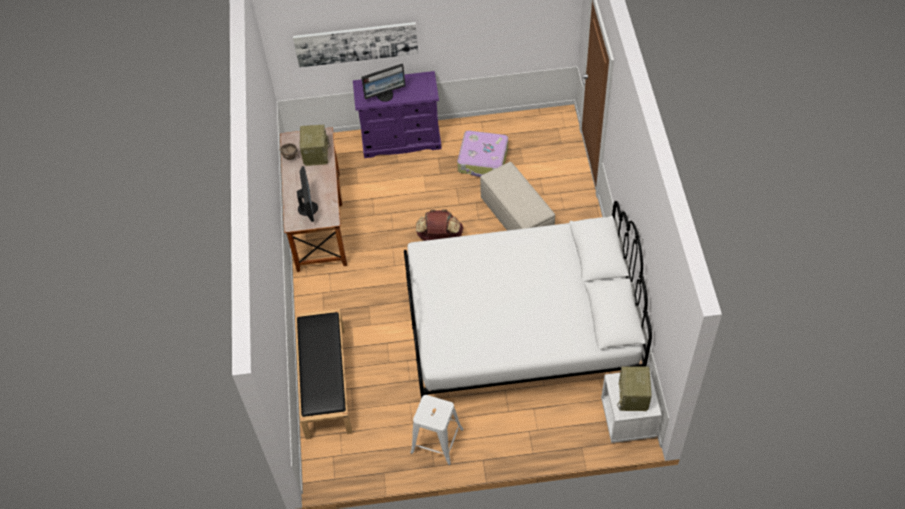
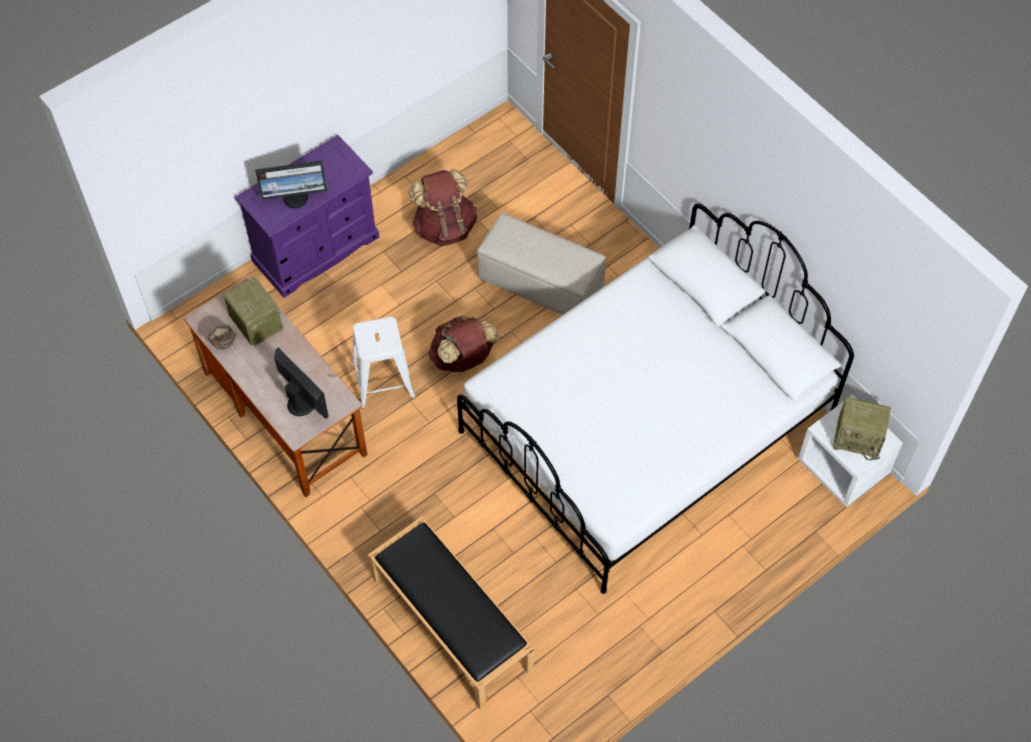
camera: 35 degrees left, 5 degrees up
picture [293,22,418,68] -> none
monitor [361,63,406,102] -> monitor turned 45 degrees clockwise [255,161,327,208]
white stool [410,395,464,465] -> white stool moved to [352,317,415,409]
suitcase [457,131,508,177] -> brown backpack [408,169,477,246]
radio [617,366,652,411] -> radio turned 45 degrees counterclockwise [833,397,891,460]

